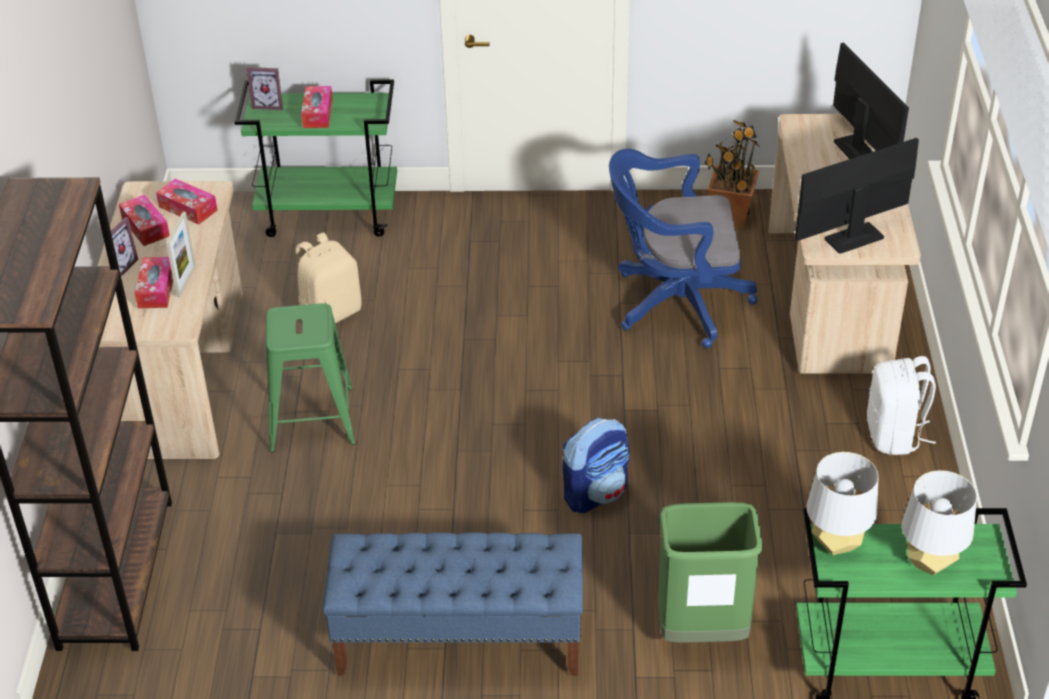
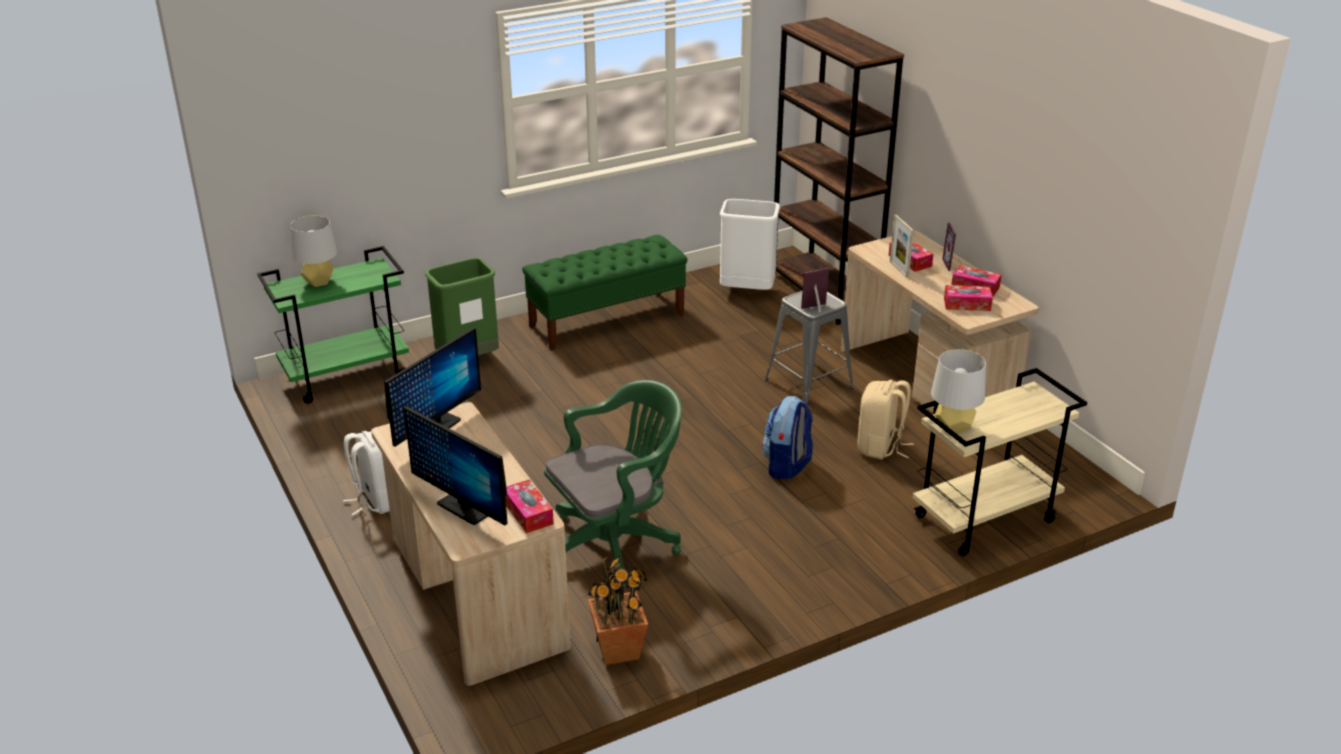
camera: 150 degrees right, 10 degrees down
green cart [235,79,397,237] -> beige cart [912,368,1087,556]
picture frame [247,67,283,110] -> picture frame moved to [801,268,829,313]
green stool [266,303,355,452] -> grey stool [765,291,854,404]
tissue box [301,86,333,128] -> tissue box moved to [505,480,554,533]
blue bench [323,532,583,676] -> green bench [522,235,688,351]
backpack [562,418,630,513] -> backpack moved to [762,396,813,479]
blue office chair [609,149,758,348] -> green office chair [544,380,682,586]
grey table lamp [807,452,878,555] -> grey table lamp moved to [931,349,986,433]
none -> white trash can [720,199,780,290]

